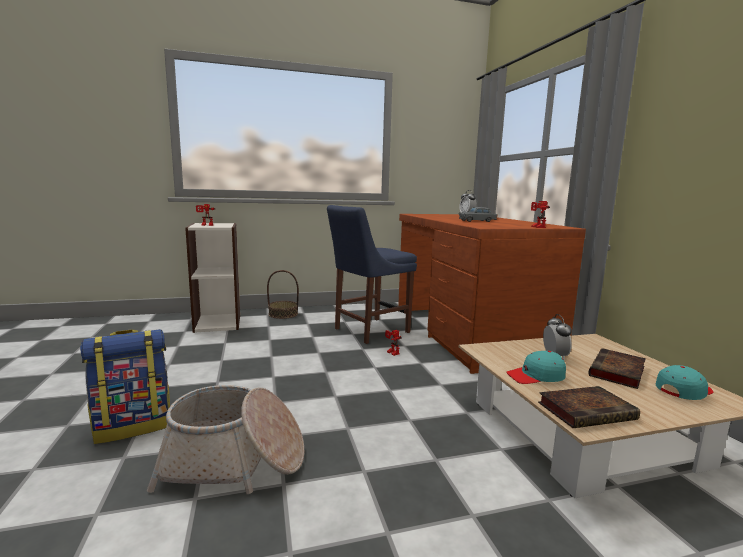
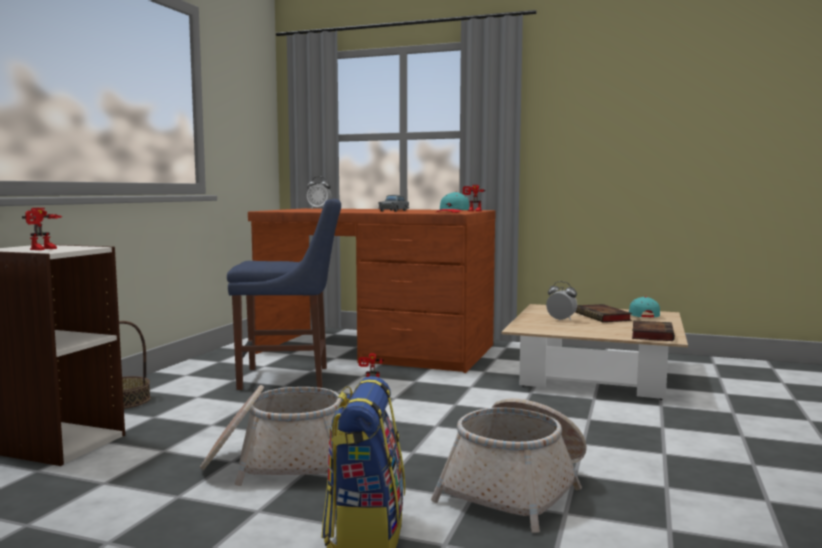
camera: 55 degrees left, 5 degrees down
blue chair [327,205,417,344] -> blue chair turned 90 degrees counterclockwise [227,198,341,390]
turquoise cap [506,351,566,384] -> turquoise cap moved to [437,192,469,213]
none -> basket [200,385,342,486]

